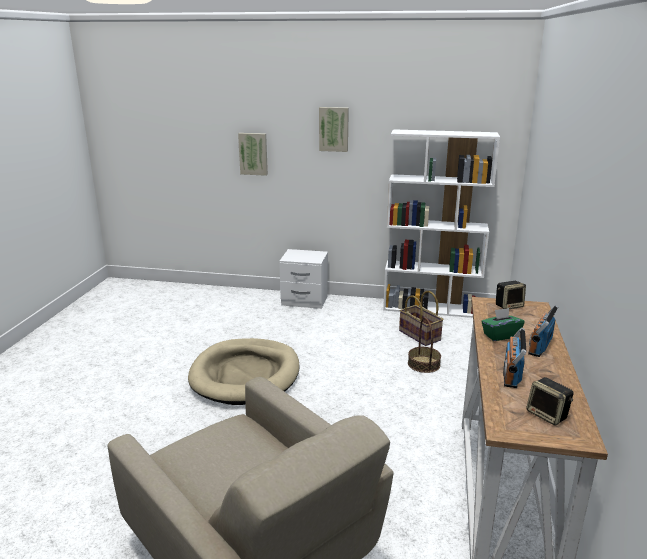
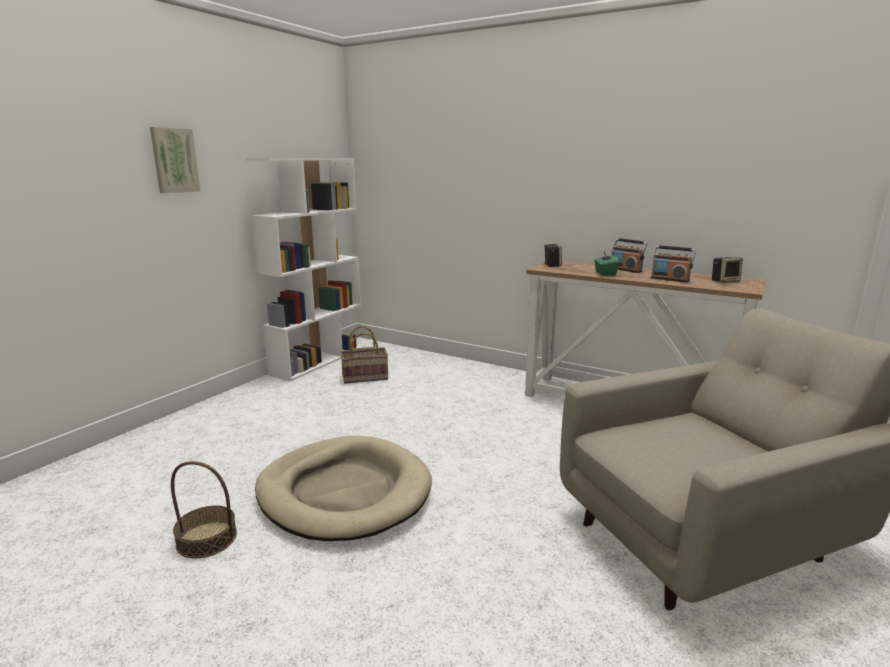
camera: 70 degrees left, 5 degrees down
picture [238,133,268,176] -> none
white nightstand [279,249,328,309] -> none
basket [408,317,441,373] -> basket moved to [171,461,237,558]

